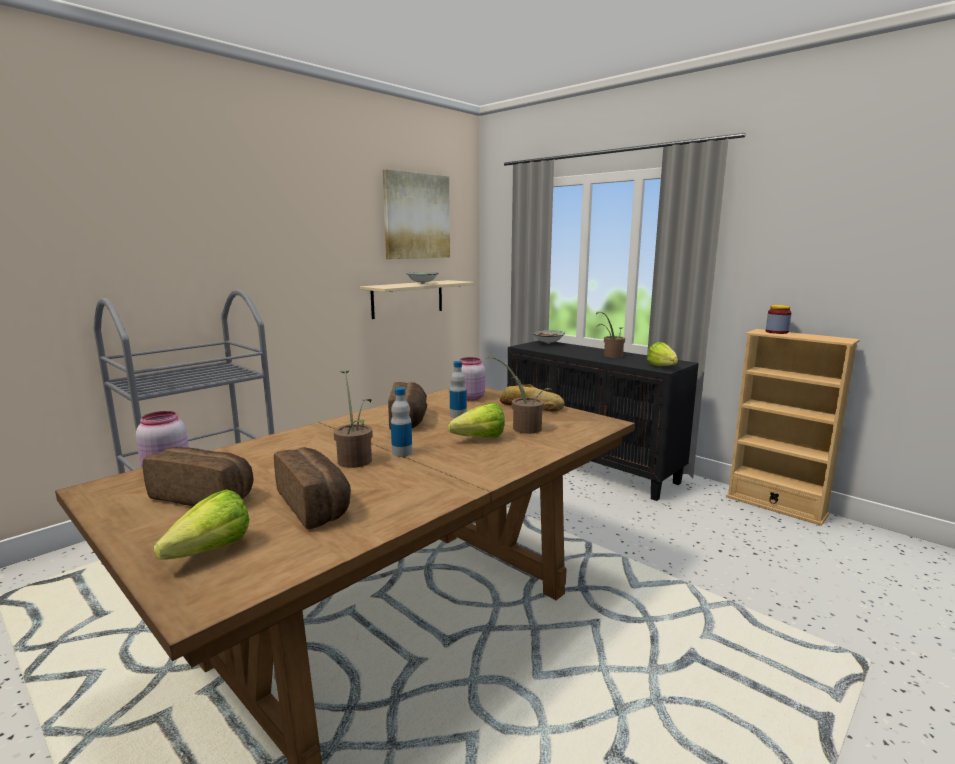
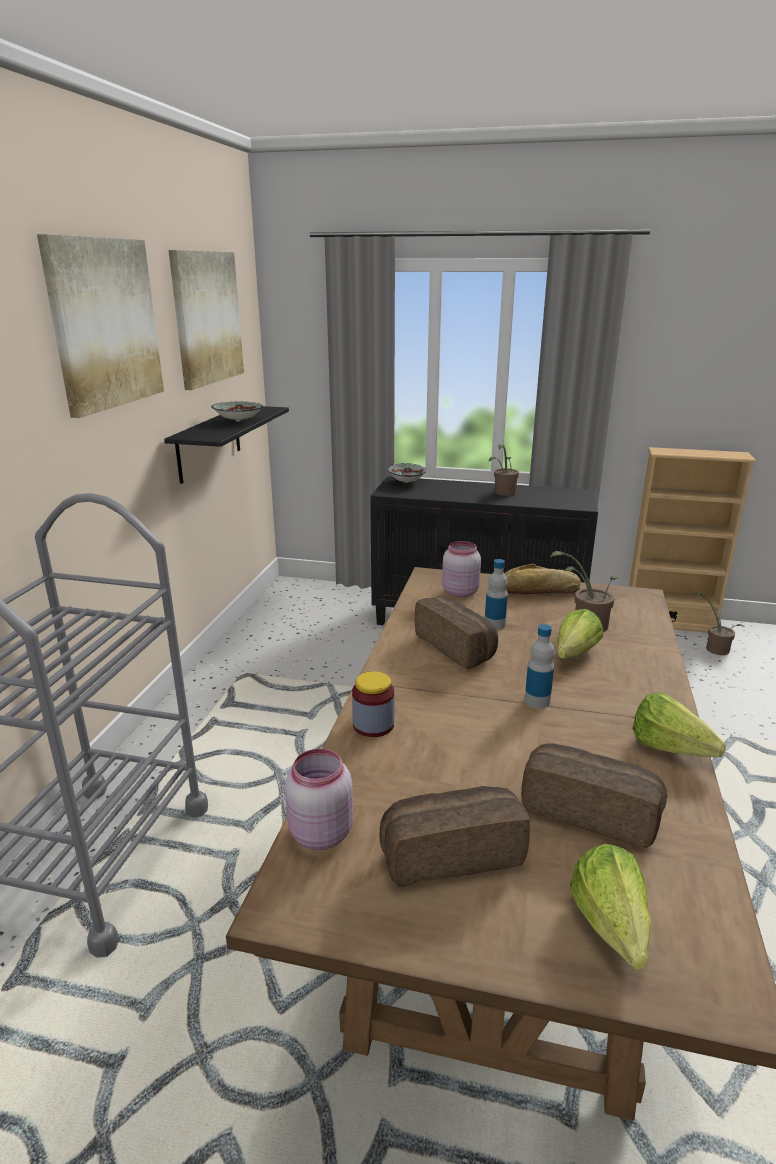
camera: 30 degrees left, 10 degrees up
potted plant [334,370,373,468] -> potted plant moved to [694,592,744,655]
beige shelf [360,280,474,319] -> black shelf [164,406,289,484]
lettuce [647,342,678,366] -> lettuce moved to [632,692,726,757]
jar [766,305,792,334] -> jar moved to [352,671,394,737]
none -> picture [37,234,164,418]

